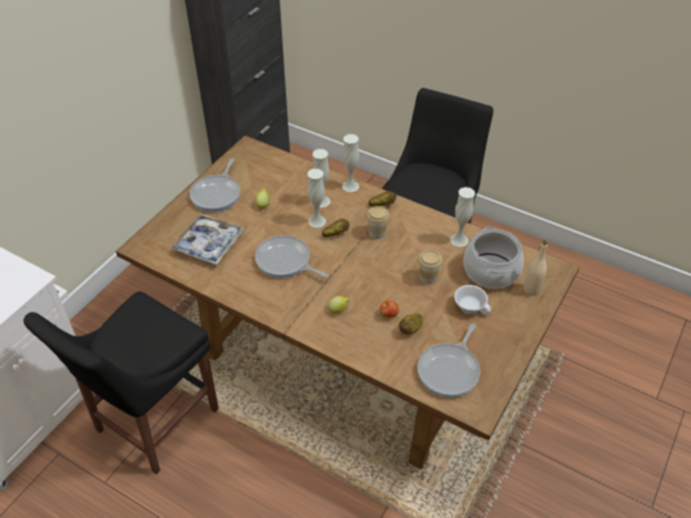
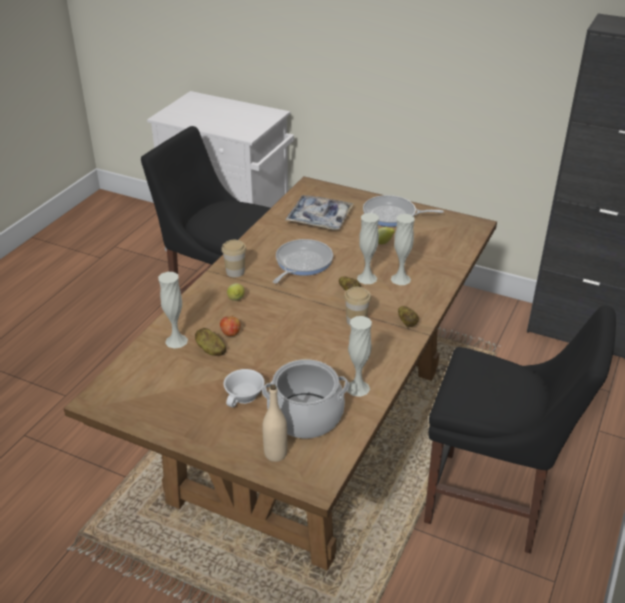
camera: 85 degrees right, 10 degrees down
white vase [342,134,359,192] -> white vase moved to [158,272,188,349]
frying pan [417,323,480,397] -> none
cup [418,250,442,285] -> cup moved to [221,240,246,277]

